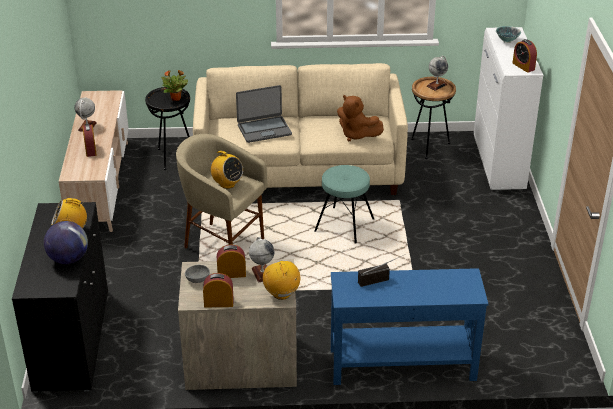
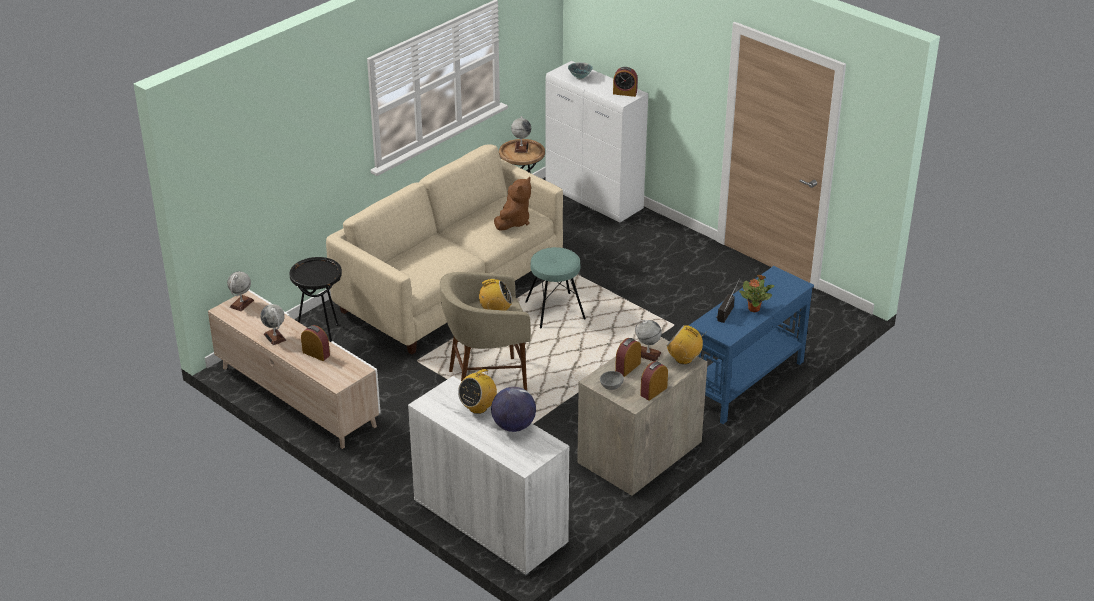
camera: 45 degrees left, 0 degrees up
black cabinet [12,202,108,393] -> white cabinet [408,376,569,576]
potted plant [161,70,188,101] -> potted plant moved to [739,274,774,312]
laptop [236,85,292,143] -> none
brown plush toy [337,95,384,141] -> brown plush toy turned 60 degrees counterclockwise [494,177,531,230]
none -> globe [227,271,254,311]

